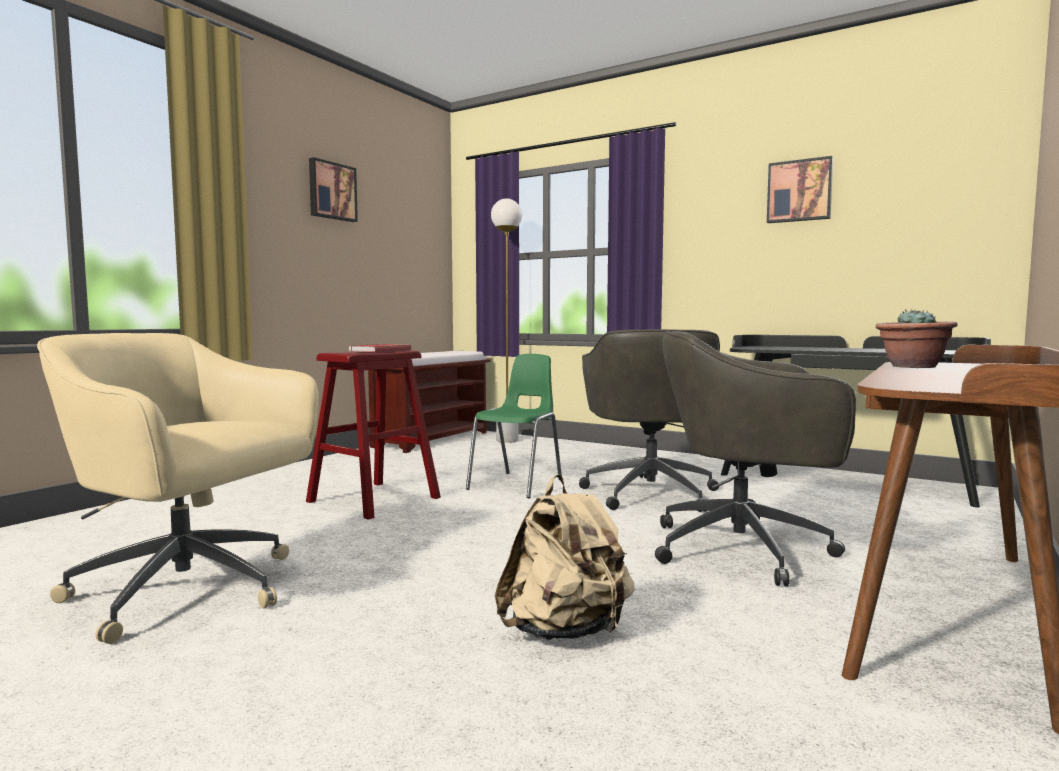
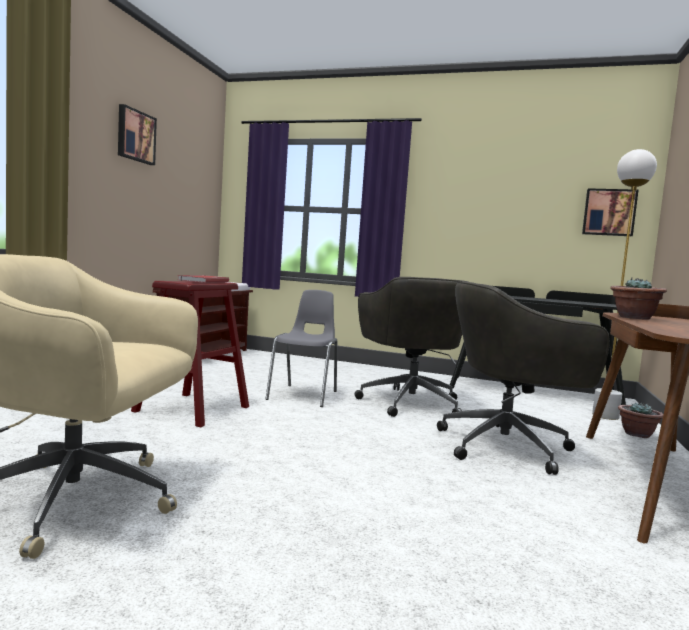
camera: 15 degrees left, 0 degrees up
green chair [466,354,562,498] -> grey chair [265,290,337,407]
white floor lamp [491,198,522,443] -> white floor lamp moved to [592,149,657,420]
beige backpack [495,474,635,640] -> none
picture [767,156,833,223] -> picture moved to [582,188,638,236]
none -> potted plant [618,402,663,438]

